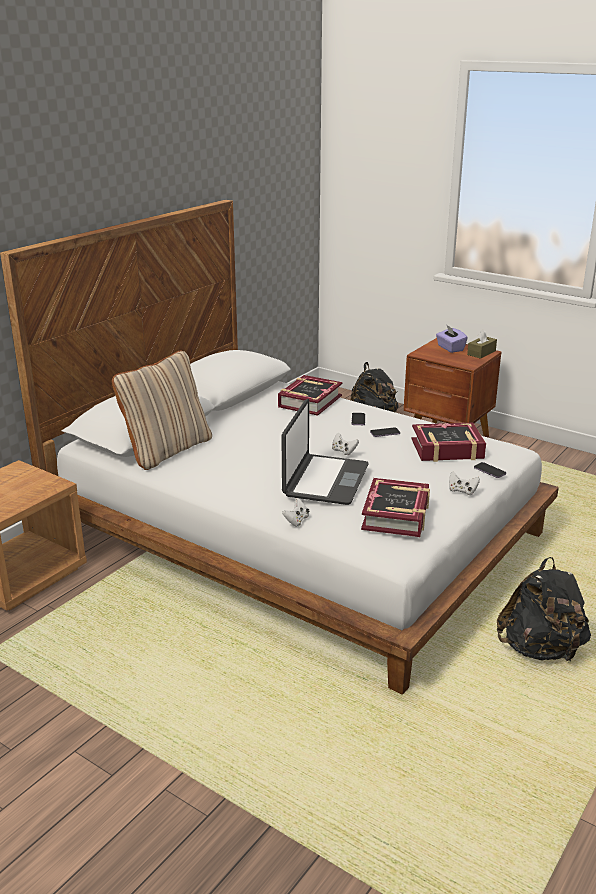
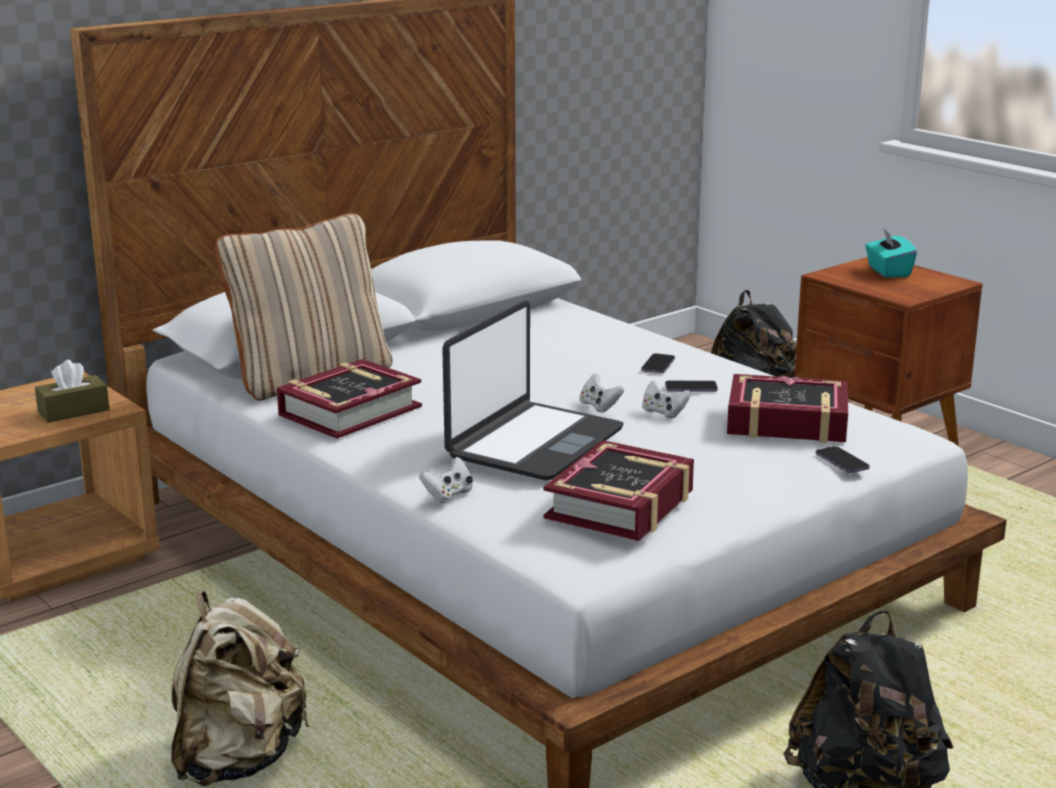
camera: 15 degrees right, 5 degrees down
book [278,375,342,416] -> book moved to [277,359,422,439]
purple tissue box [436,326,468,353] -> turquoise tissue box [865,228,917,278]
white game controller [449,471,480,495] -> white game controller moved to [642,380,691,418]
brown tissue box [467,329,497,359] -> brown tissue box moved to [35,360,110,423]
none -> beige backpack [171,591,310,786]

